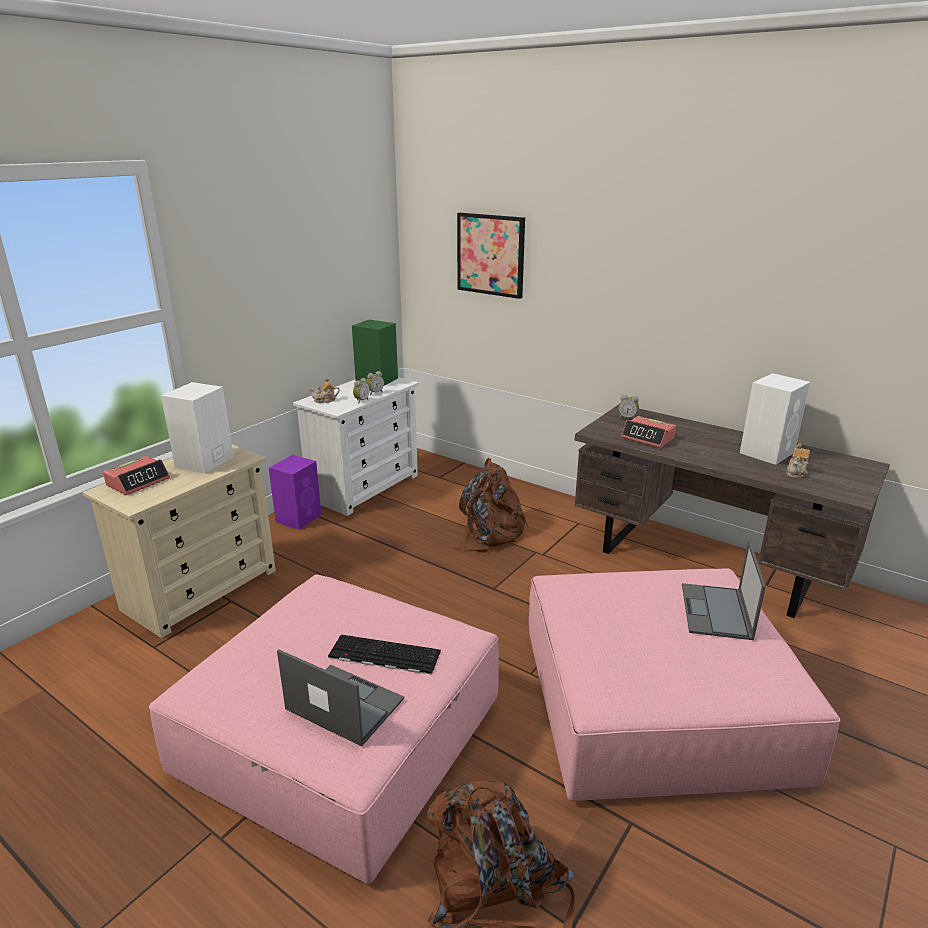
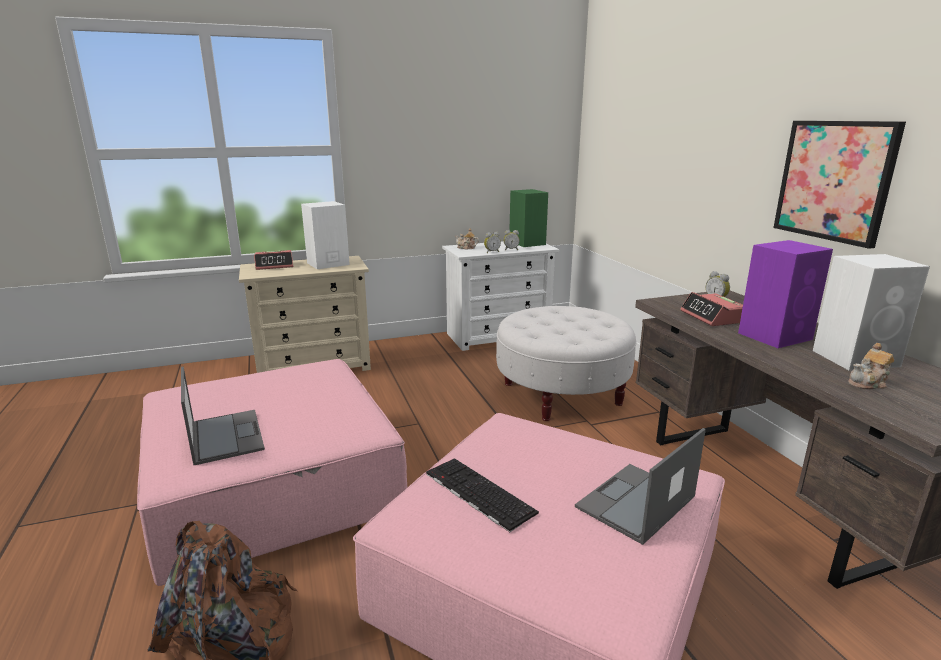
camera: 35 degrees right, 5 degrees down
purple speaker [269,455,322,530] -> purple speaker moved to [738,240,833,348]
keyboard [328,634,441,675] -> keyboard moved to [426,458,539,532]
brown backpack [454,458,529,553] -> white ottoman [496,306,637,421]
picture [457,213,525,299] -> picture moved to [773,121,906,249]

